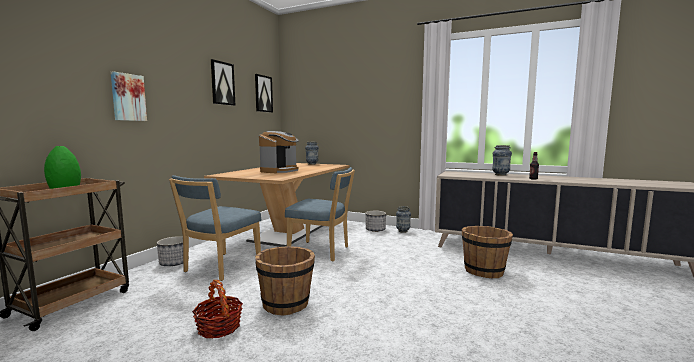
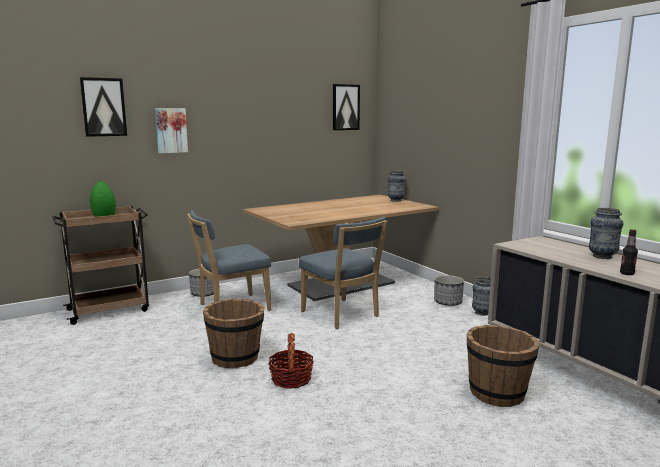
camera: 35 degrees right, 5 degrees up
basket [192,280,243,338] -> basket moved to [269,333,314,389]
picture [211,59,235,106] -> picture moved to [80,77,127,137]
coffee machine [259,131,299,173] -> none

